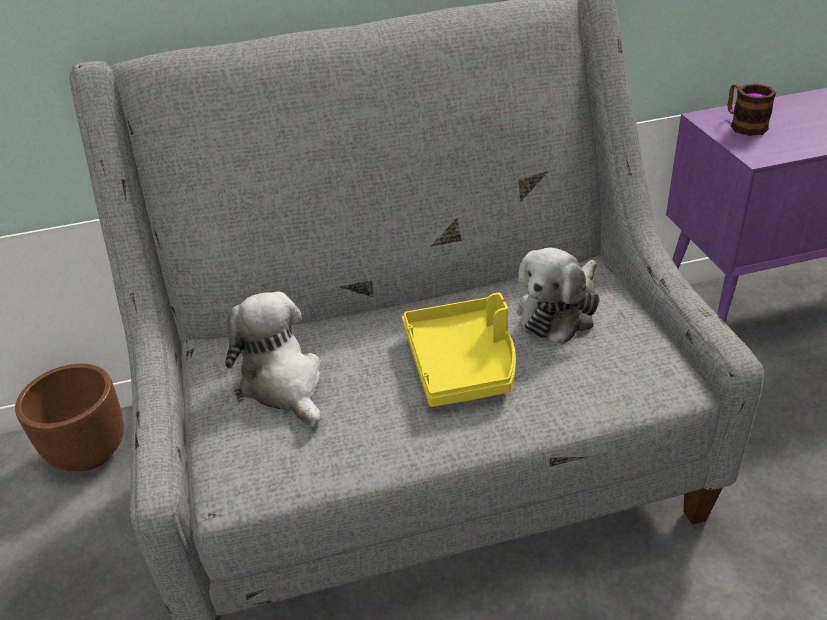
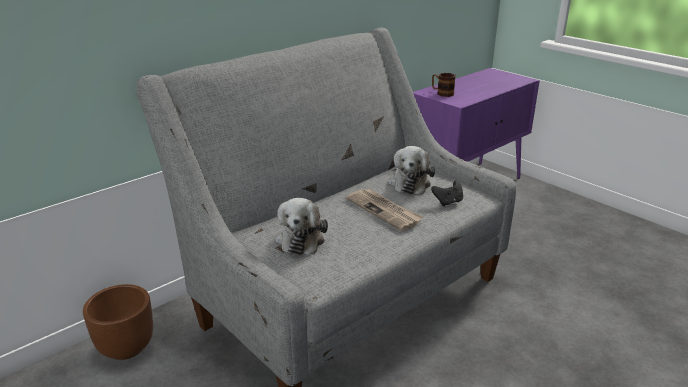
camera: 30 degrees left, 10 degrees down
plush toy [225,291,322,427] -> plush toy turned 120 degrees counterclockwise [276,198,328,255]
yellow tray [402,293,516,407] -> newspaper [346,189,424,231]
none -> black game controller [431,180,463,206]

